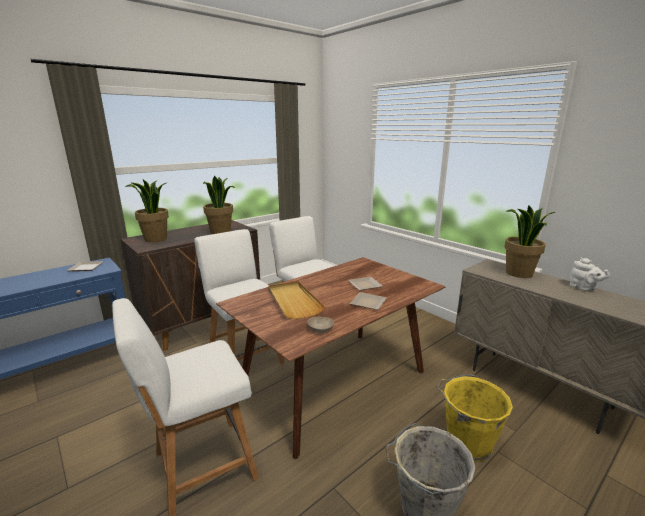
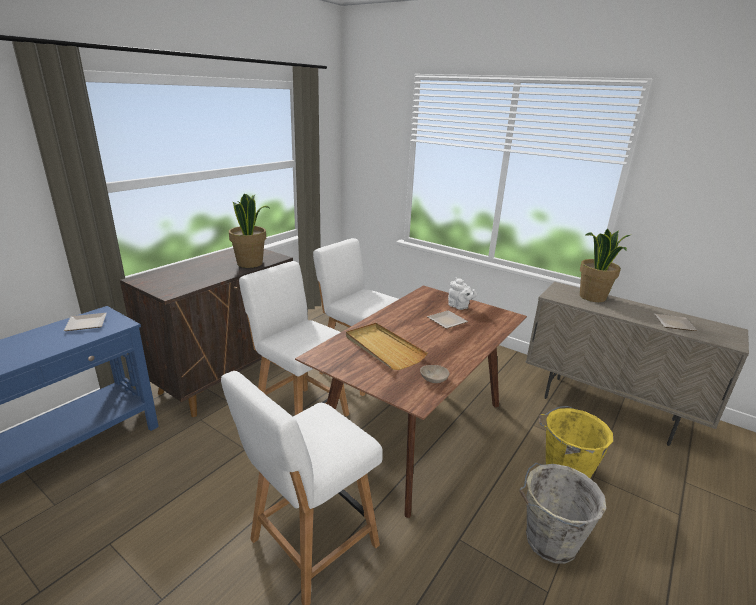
camera: 15 degrees left, 5 degrees up
potted plant [125,179,169,242] -> none
plate [350,292,387,310] -> plate moved to [654,314,697,331]
white teapot [570,257,610,291] -> white teapot moved to [448,278,477,310]

